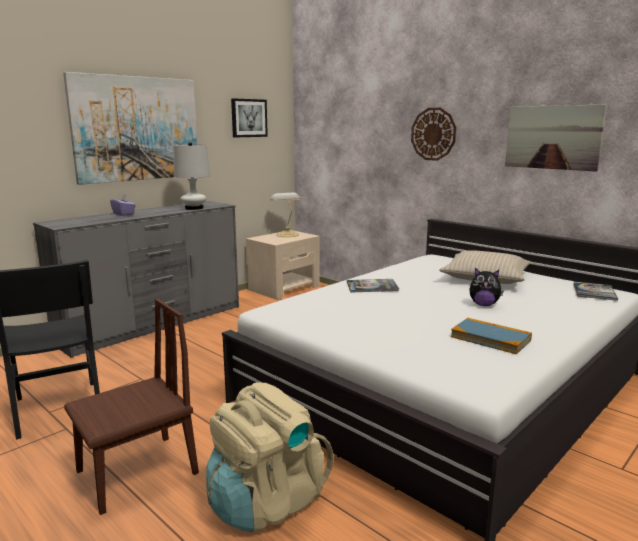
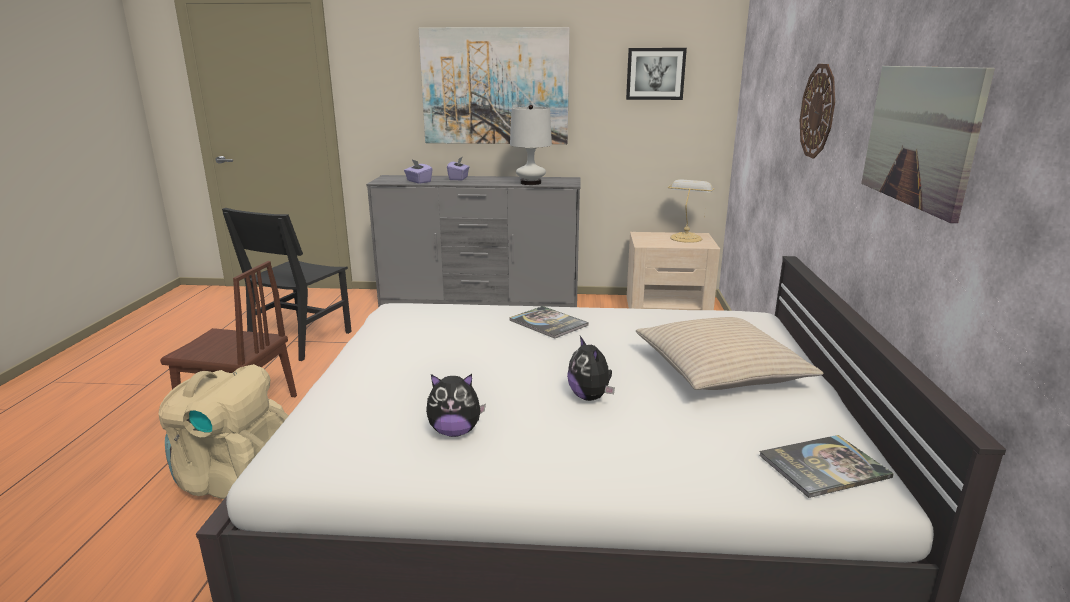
camera: 50 degrees right, 5 degrees up
book [451,318,532,354] -> plush toy [426,374,486,437]
none -> purple tissue box [404,160,433,184]

